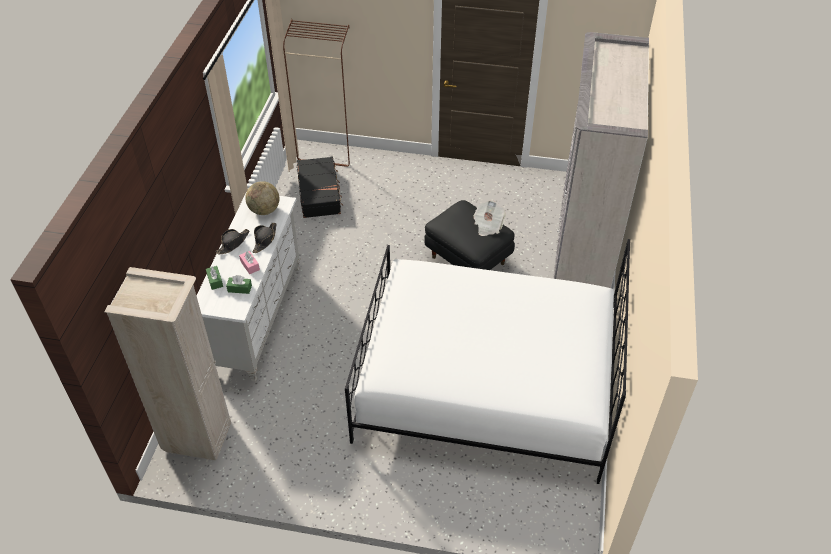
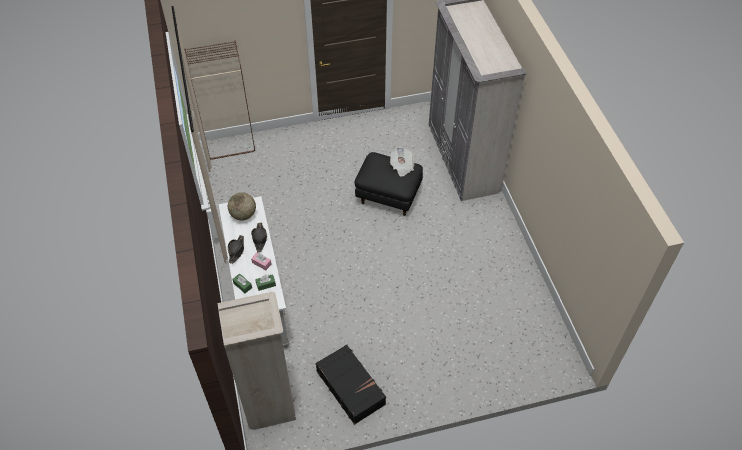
camera: 25 degrees left, 5 degrees up
black suitcase [297,156,343,218] -> black suitcase moved to [316,345,386,425]
white bed [345,239,630,484] -> none

